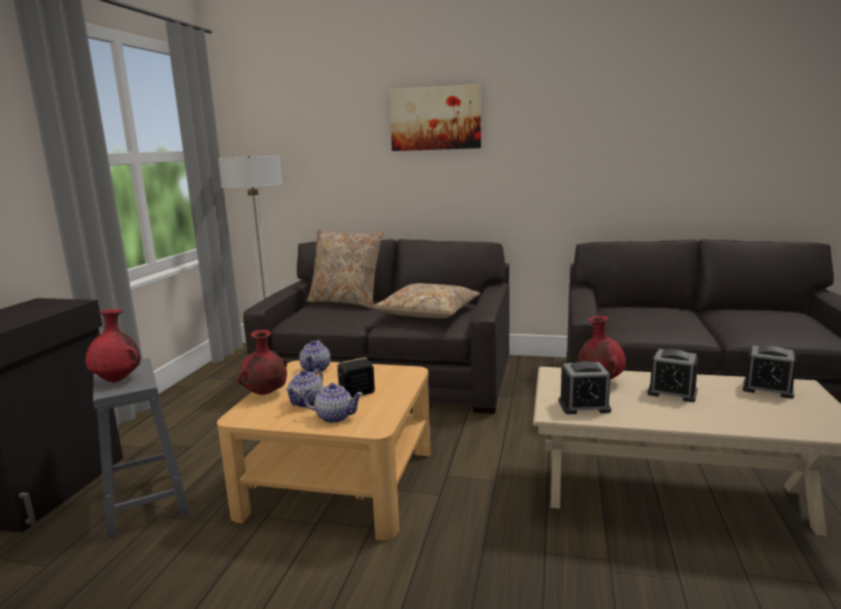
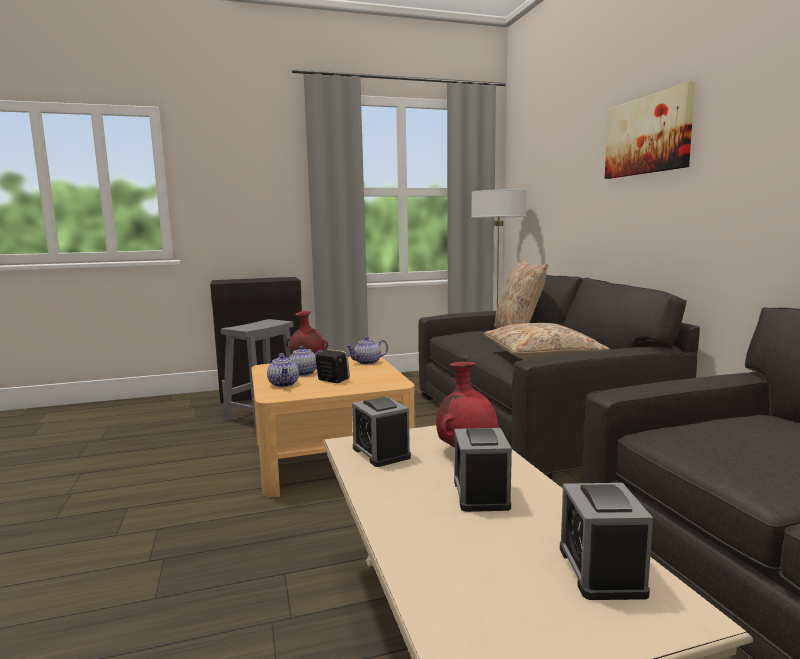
camera: 60 degrees right, 5 degrees down
red vase [86,309,141,383] -> none

